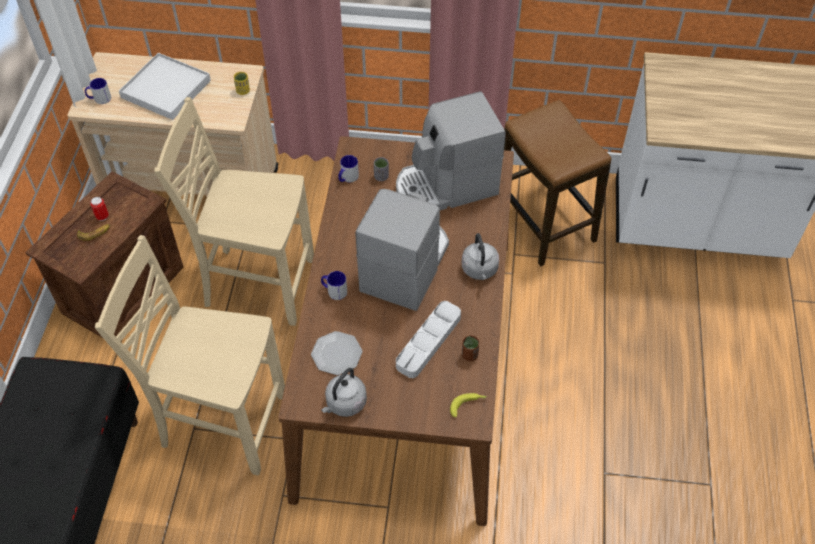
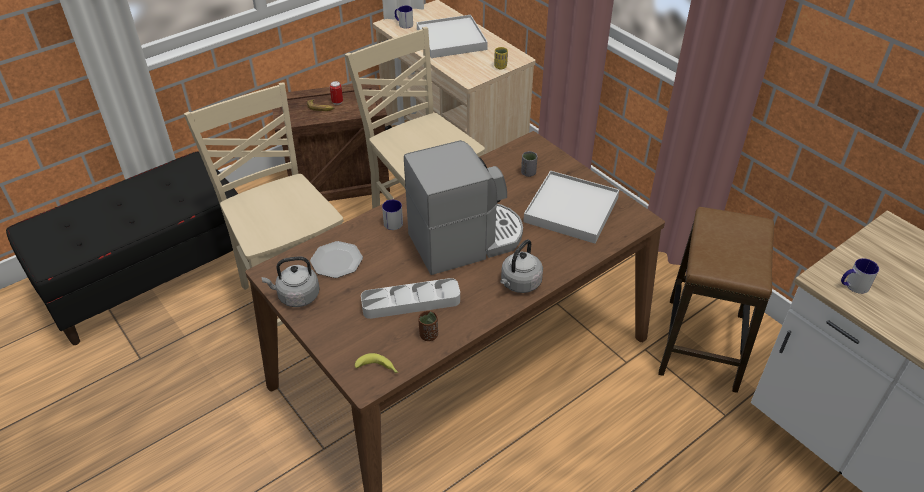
camera: 45 degrees right, 10 degrees down
mug [338,155,359,182] -> mug moved to [841,258,879,294]
coffee machine [396,92,506,210] -> white tray [523,171,619,244]

